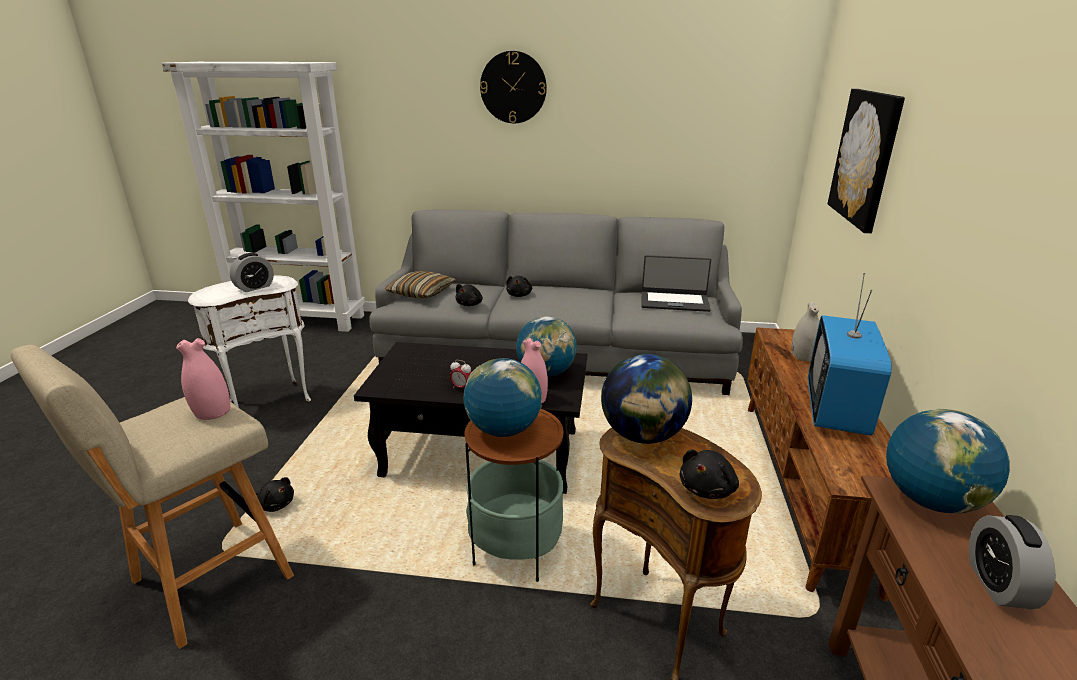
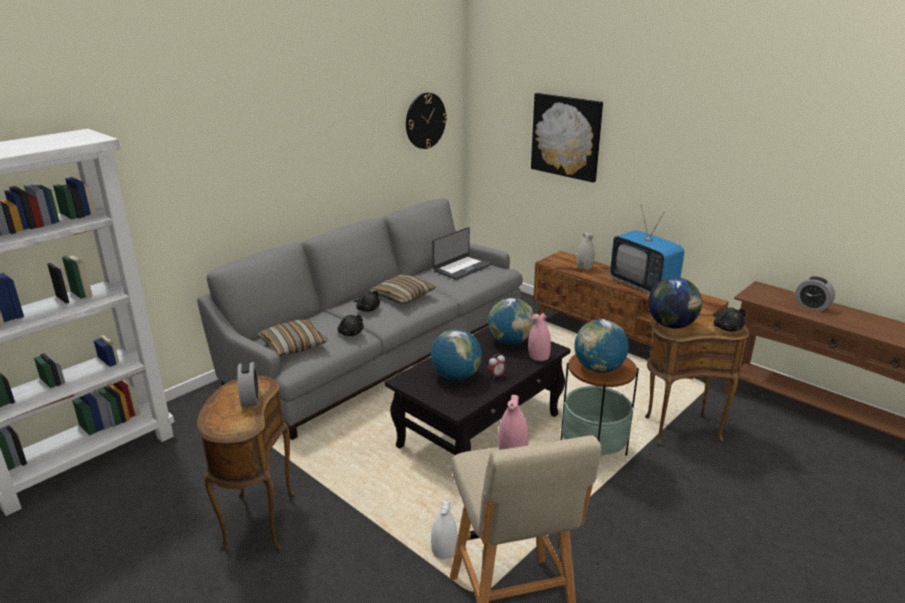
camera: 55 degrees left, 0 degrees up
white side table [188,276,311,408] -> brown side table [197,376,295,551]
black plush toy [255,477,294,512] -> white vase [431,501,458,559]
wall clock [480,51,547,123] -> wall clock moved to [406,93,447,149]
globe [886,409,1010,514] -> globe moved to [431,329,482,381]
none -> pillow [370,274,436,304]

